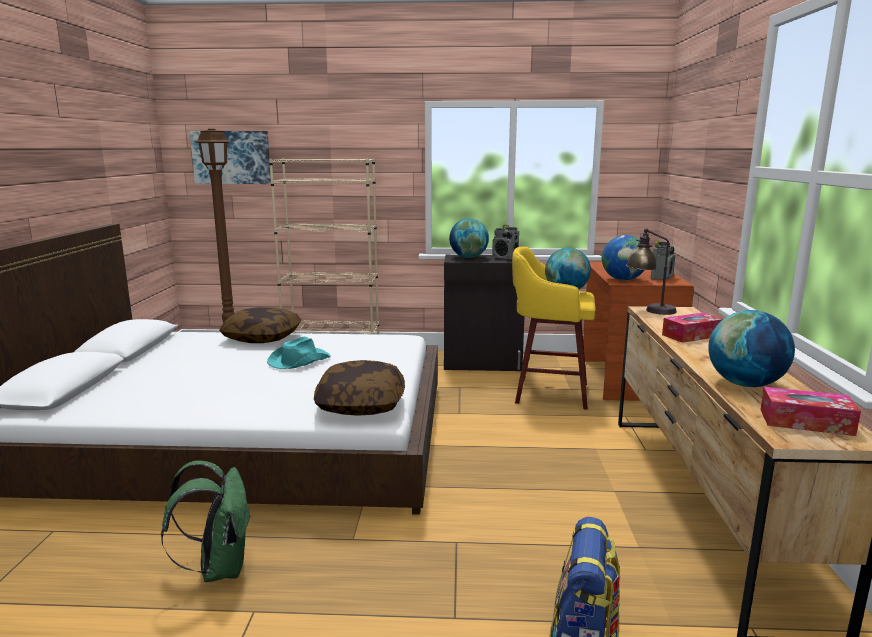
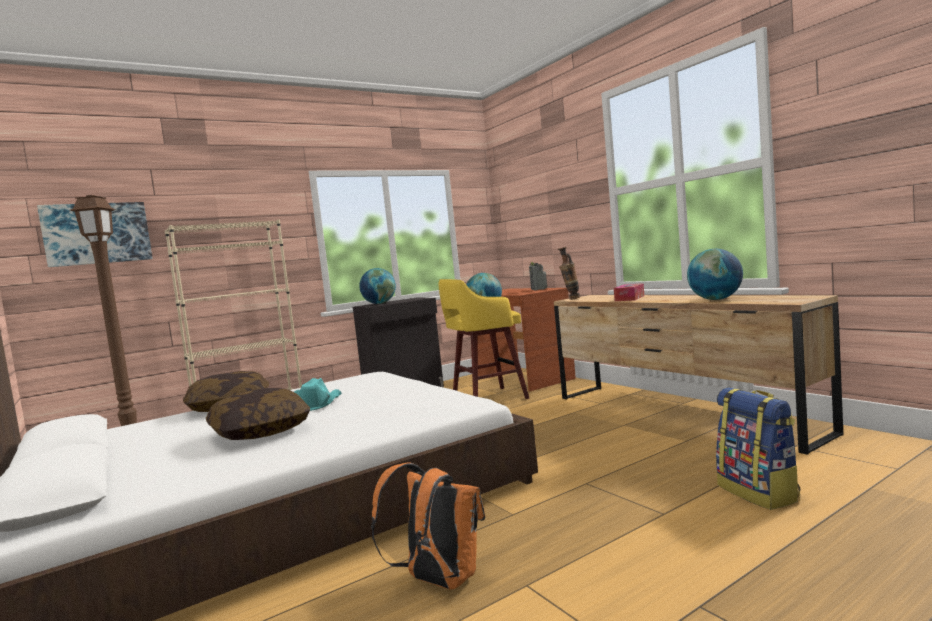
camera: 35 degrees left, 10 degrees down
green backpack [161,460,251,582] -> orange backpack [371,462,485,589]
pillow [314,360,405,416] -> pillow moved to [206,388,310,440]
radio [492,224,519,260] -> none
globe [602,235,644,280] -> none
table lamp [626,228,677,315] -> vase [558,247,581,300]
tissue box [760,387,861,436] -> none

